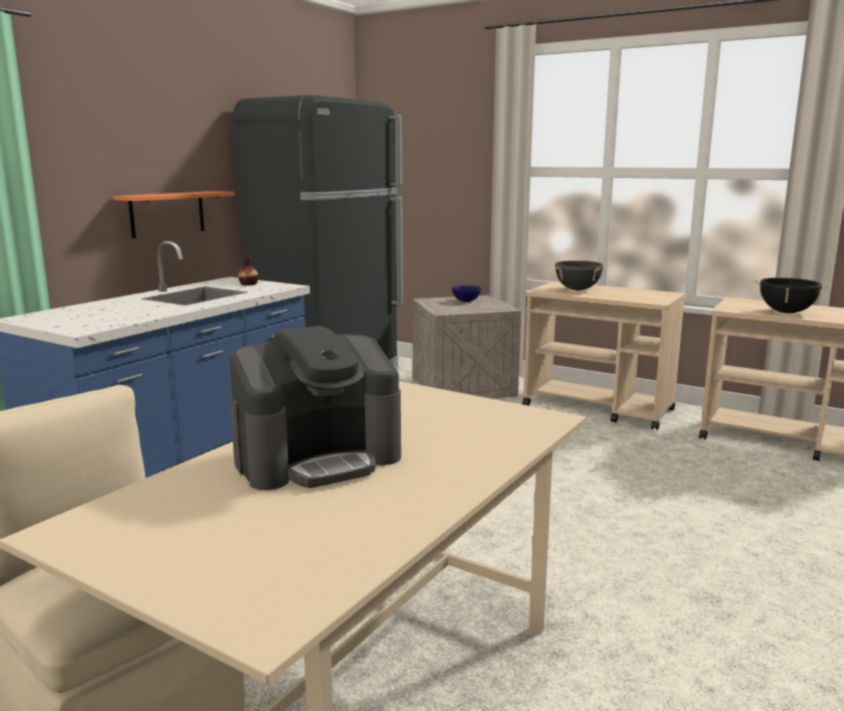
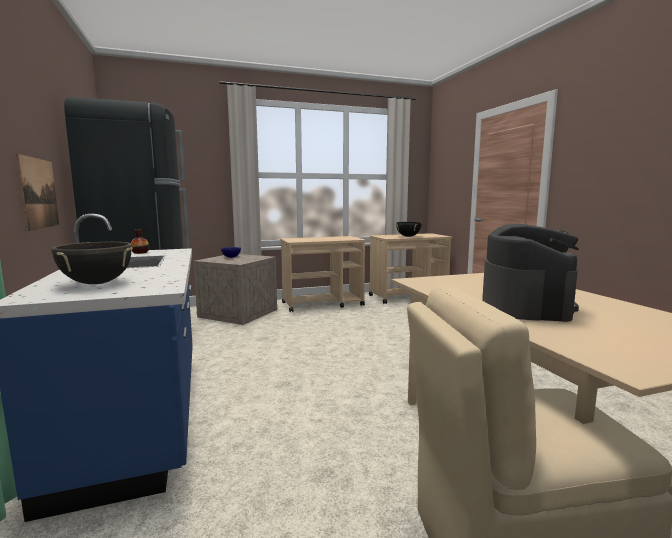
camera: 50 degrees left, 5 degrees down
orange shelf [114,191,234,238] -> picture [16,154,59,231]
black cooking pot [555,260,603,290] -> black cooking pot moved to [51,242,133,284]

